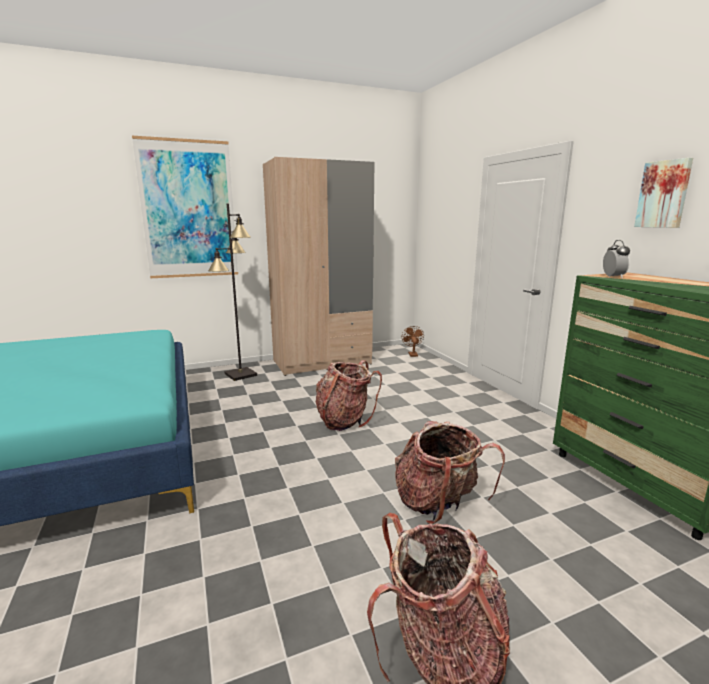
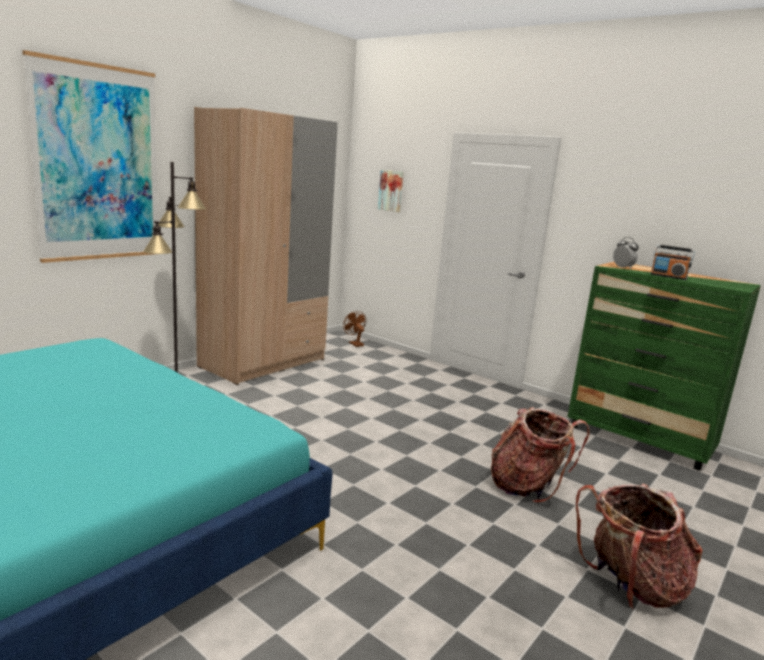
camera: 30 degrees left, 0 degrees up
backpack [316,360,382,431] -> none
picture [634,158,693,228] -> picture moved to [378,170,403,212]
none -> radio [651,245,695,280]

